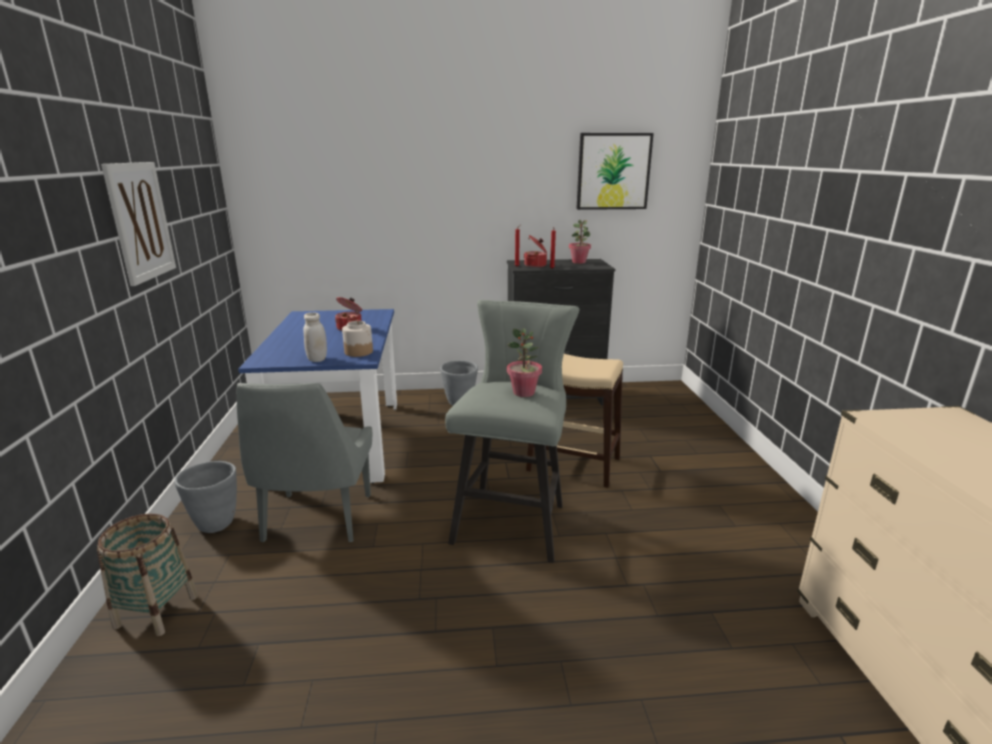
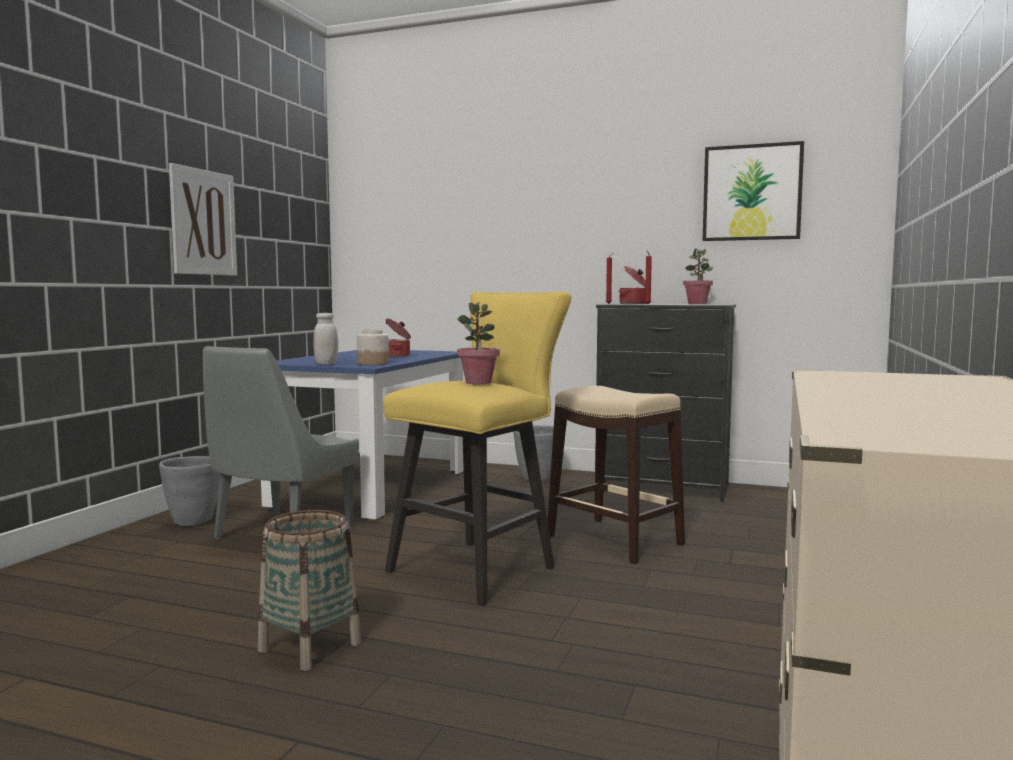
camera: 25 degrees right, 15 degrees down
basket [97,514,198,636] -> basket moved to [258,510,362,671]
grey stool [445,300,579,563] -> yellow stool [383,292,571,606]

